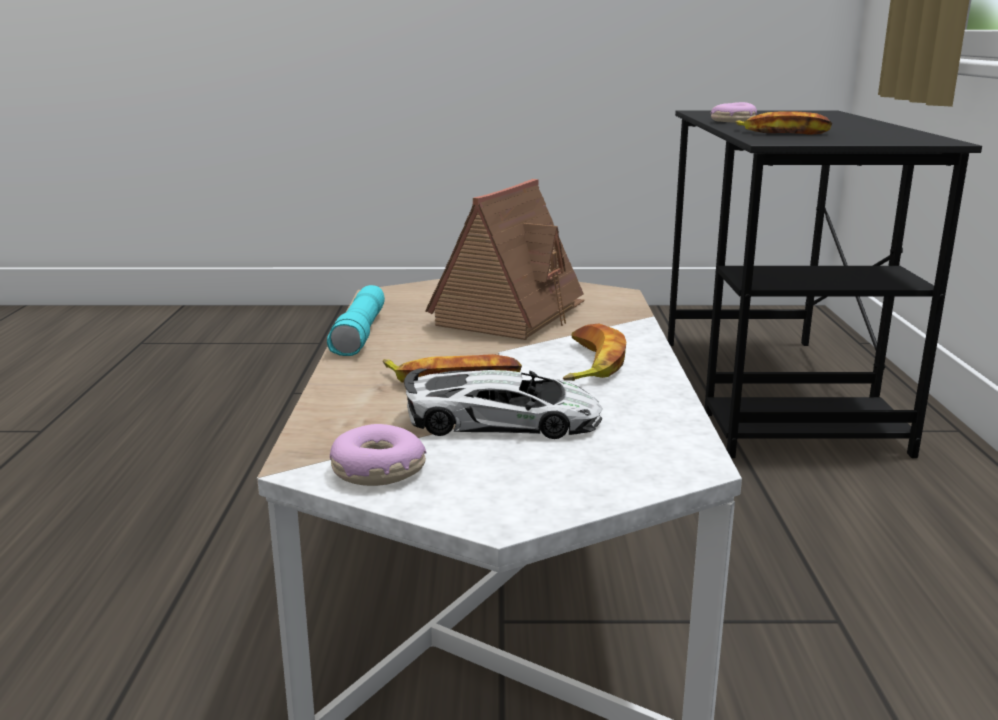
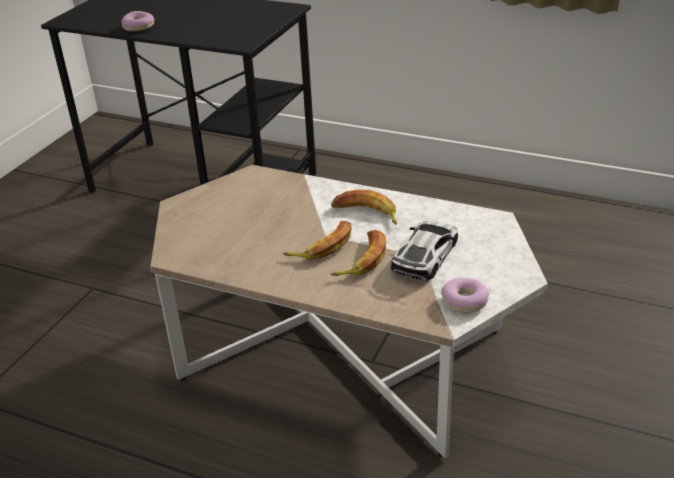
camera: 65 degrees left, 15 degrees up
turquoise flashlight [327,285,385,356] -> none
toy house [426,179,585,340] -> none
banana [735,111,832,135] -> banana moved to [283,221,352,260]

